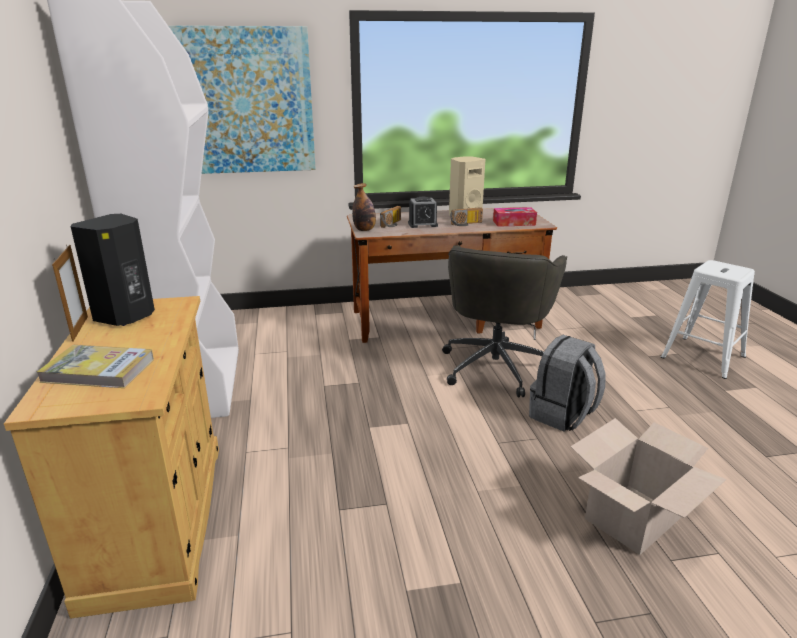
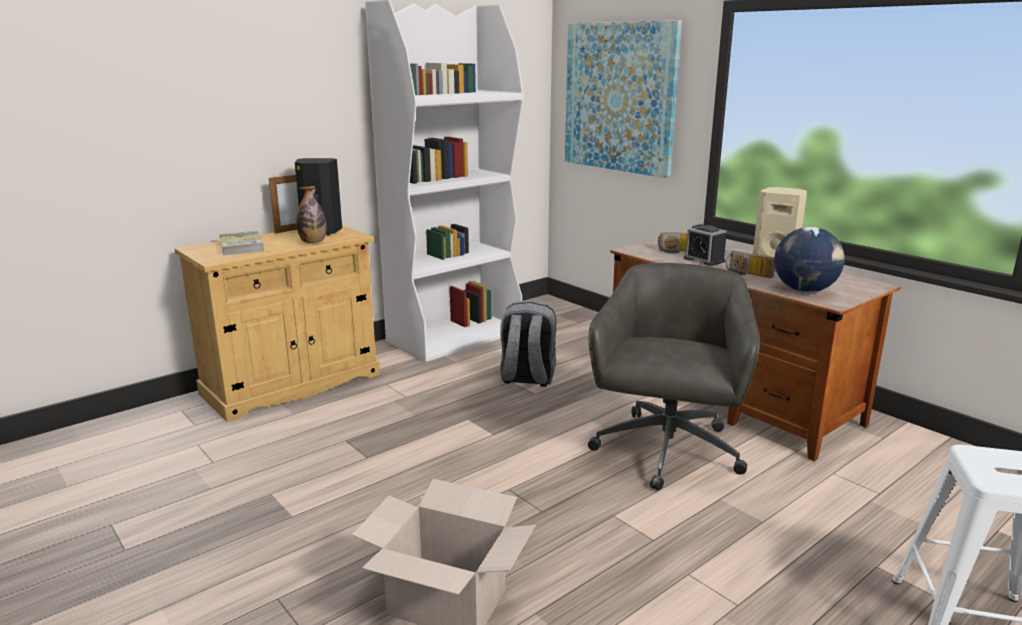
camera: 60 degrees right, 5 degrees down
bottle [352,183,376,231] -> bottle moved to [297,186,327,243]
grey office chair [442,245,567,397] -> grey office chair turned 120 degrees clockwise [588,263,760,491]
tissue box [493,207,537,227] -> globe [774,227,845,292]
grey backpack [529,335,606,432] -> grey backpack moved to [500,300,557,387]

